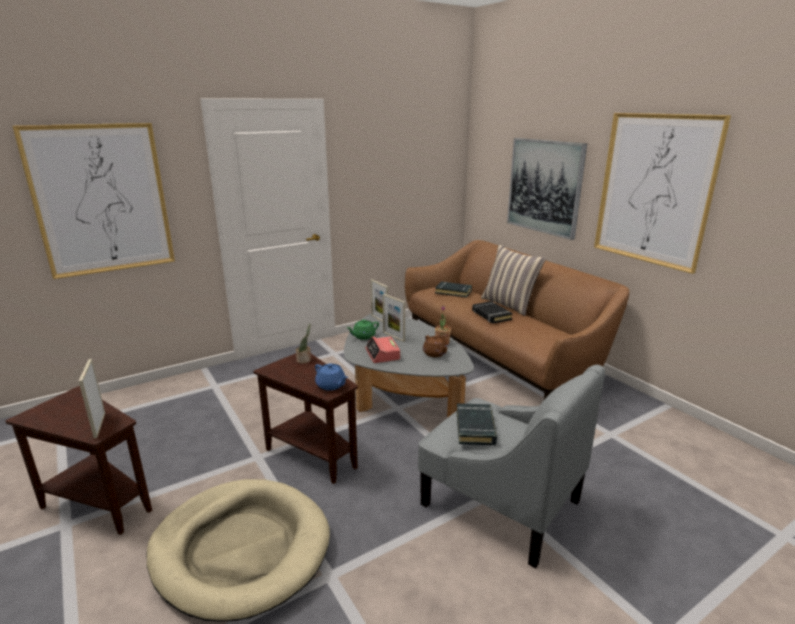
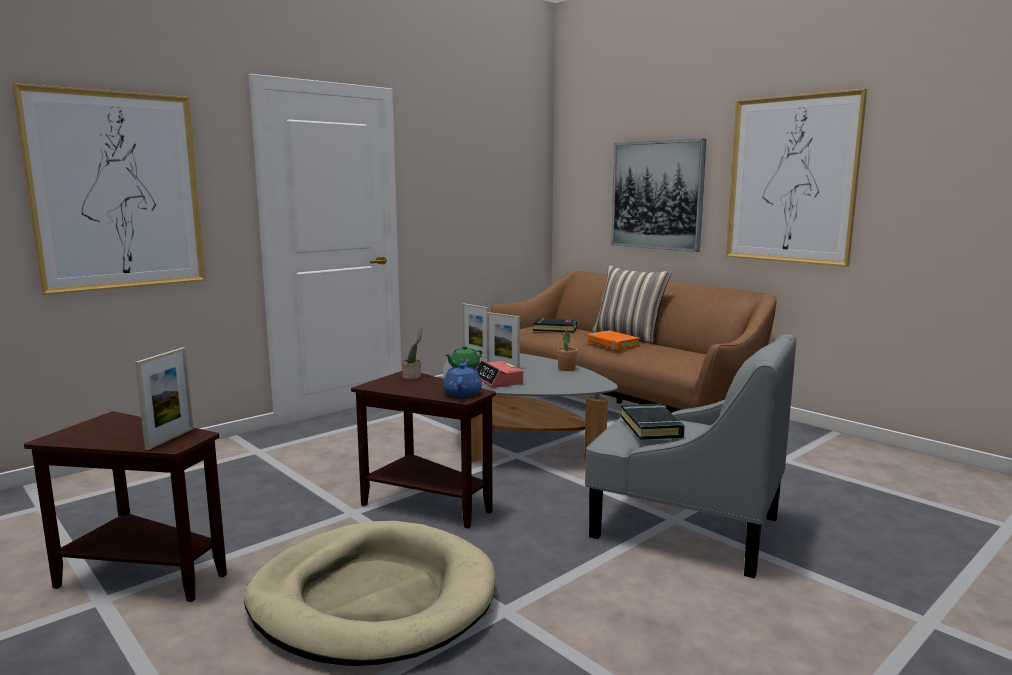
camera: 10 degrees left, 10 degrees down
picture frame [79,359,105,438] -> picture frame turned 135 degrees counterclockwise [135,347,194,450]
blue teapot [315,363,348,390] -> blue teapot turned 120 degrees counterclockwise [443,362,482,397]
brown teapot [423,335,447,357] -> none
black book [472,301,513,324] -> orange book [588,330,640,350]

